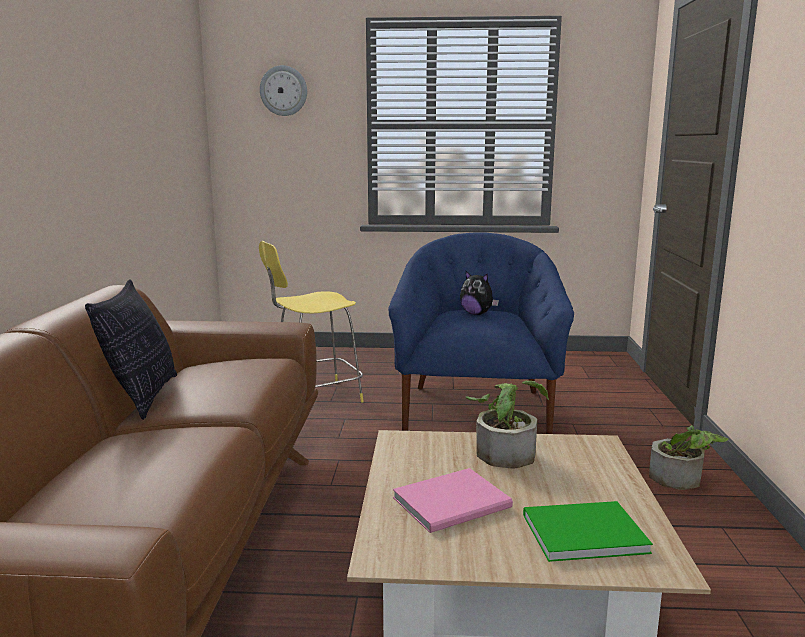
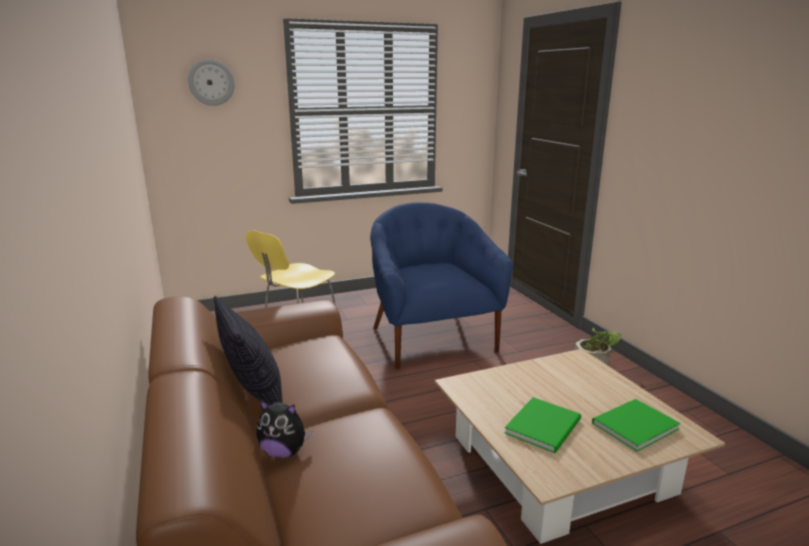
camera: 25 degrees left, 5 degrees up
pink book [393,468,513,533] -> green book [504,397,581,453]
plush toy [460,271,499,315] -> plush toy moved to [256,400,313,458]
potted plant [466,381,549,469] -> none

